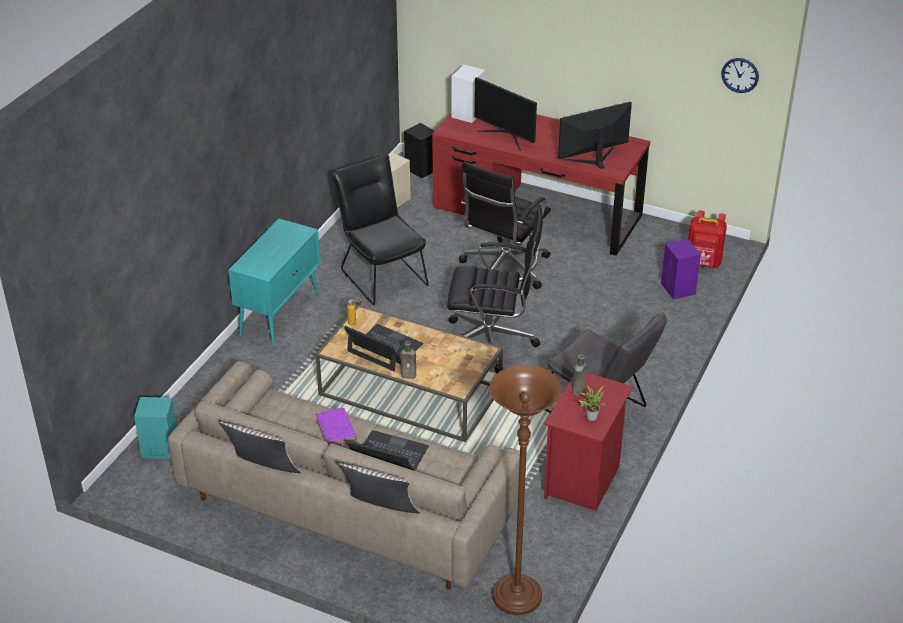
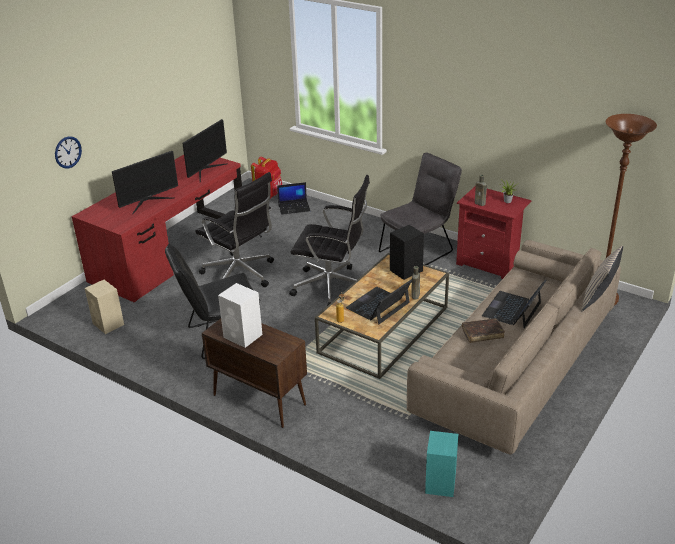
camera: 80 degrees left, 5 degrees down
beige pillow [219,422,301,473] -> none
turquoise cabinet [228,219,320,347] -> brown cabinet [202,318,307,428]
purple book [316,408,357,446] -> brown book [462,319,505,343]
black speaker [404,123,435,178] -> black speaker moved to [390,225,424,280]
black office chair [447,207,543,373] -> black office chair turned 90 degrees clockwise [289,175,370,306]
white speaker [451,65,485,123] -> white speaker moved to [218,283,262,348]
monitor [558,102,632,169] -> monitor turned 135 degrees counterclockwise [182,119,228,182]
purple speaker [661,239,701,300] -> laptop [277,182,310,215]
wall clock [721,58,759,93] -> wall clock moved to [55,136,82,169]

